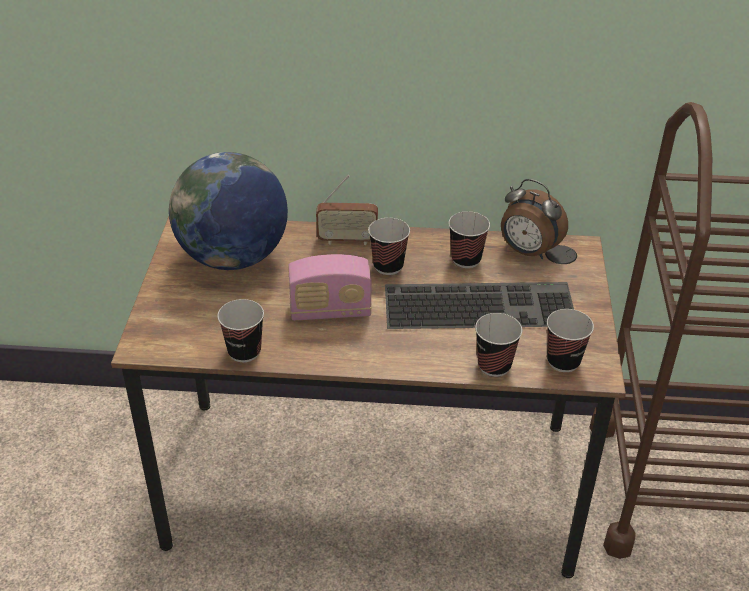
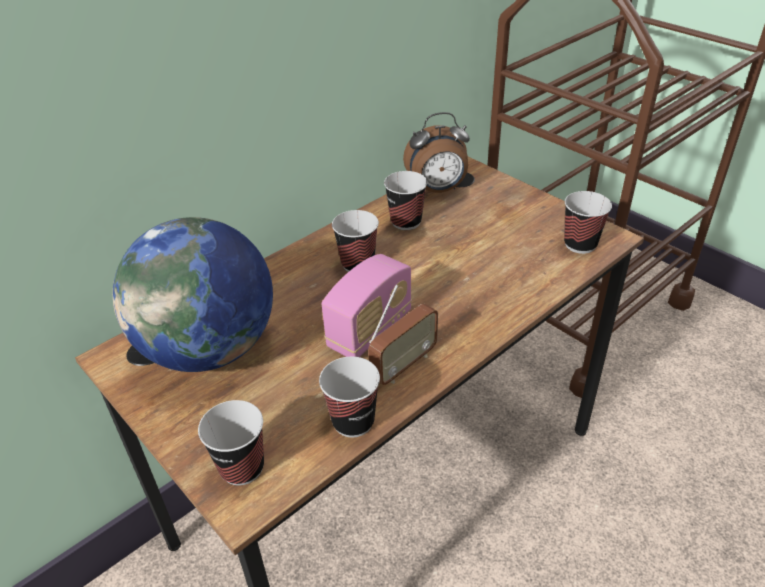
camera: 45 degrees left, 0 degrees up
radio [316,175,378,245] -> radio moved to [368,285,438,385]
keyboard [385,282,574,329] -> none
cup [475,313,522,377] -> cup moved to [198,400,264,486]

